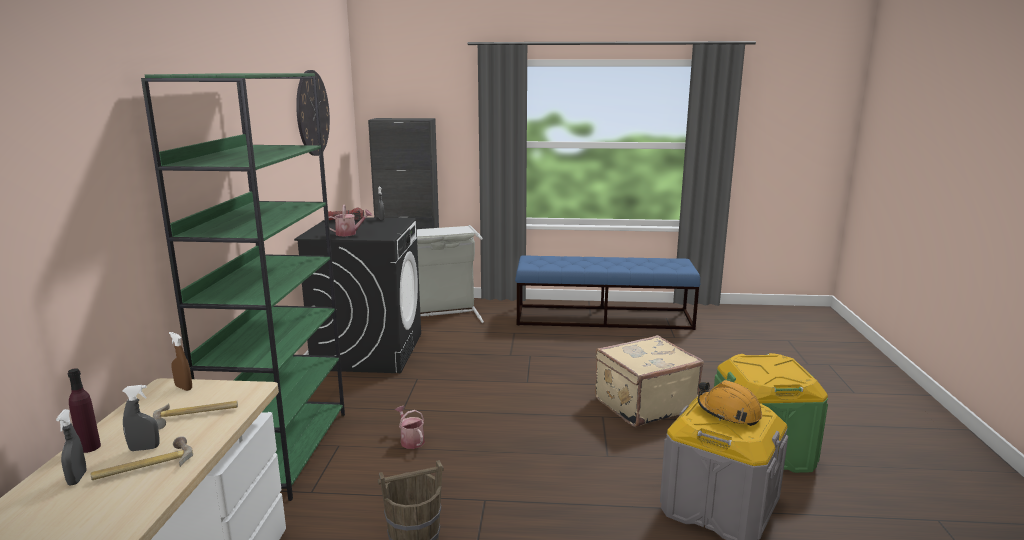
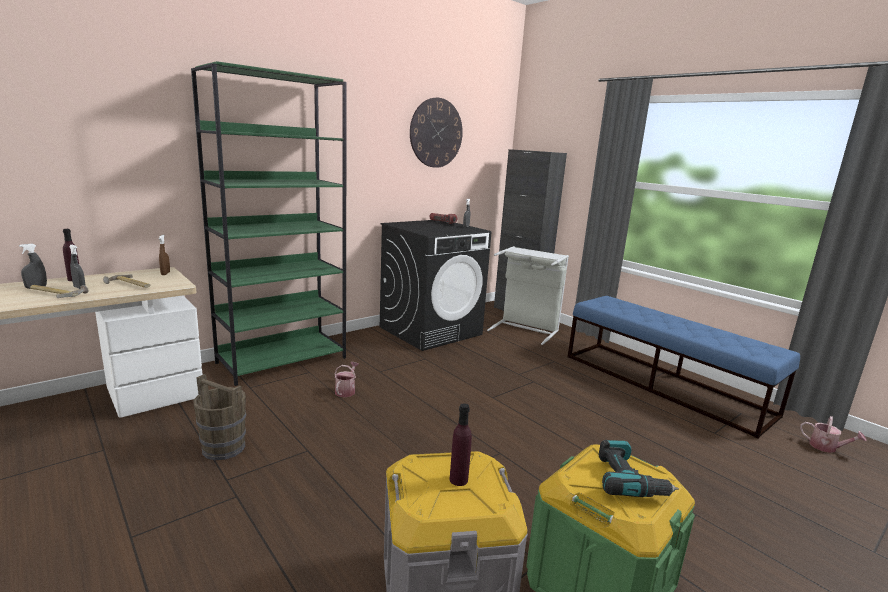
camera: 45 degrees right, 0 degrees up
watering can [328,204,373,236] -> watering can moved to [800,416,867,453]
beige suitcase [595,335,704,427] -> none
orange hard hat [698,380,762,426] -> purple bottle [449,403,472,486]
none -> power drill [599,440,679,497]

